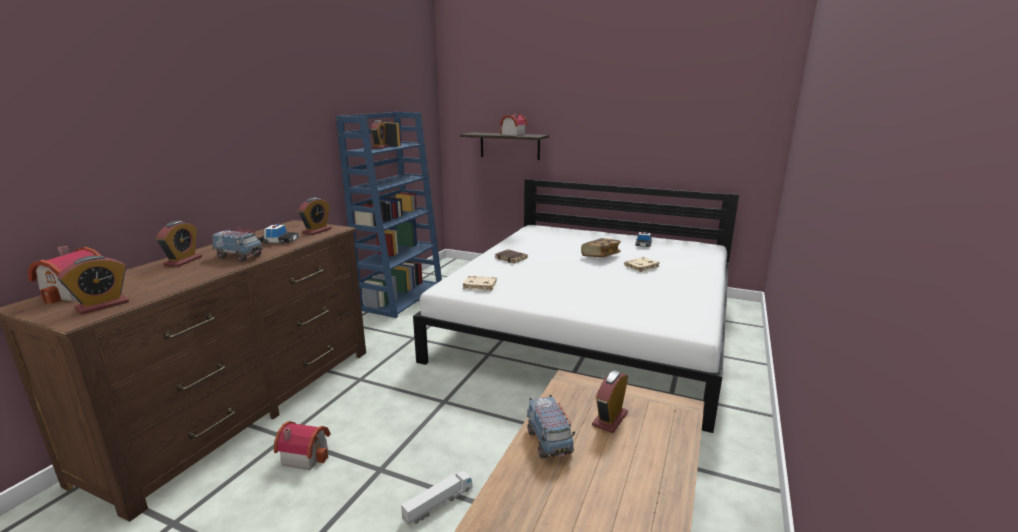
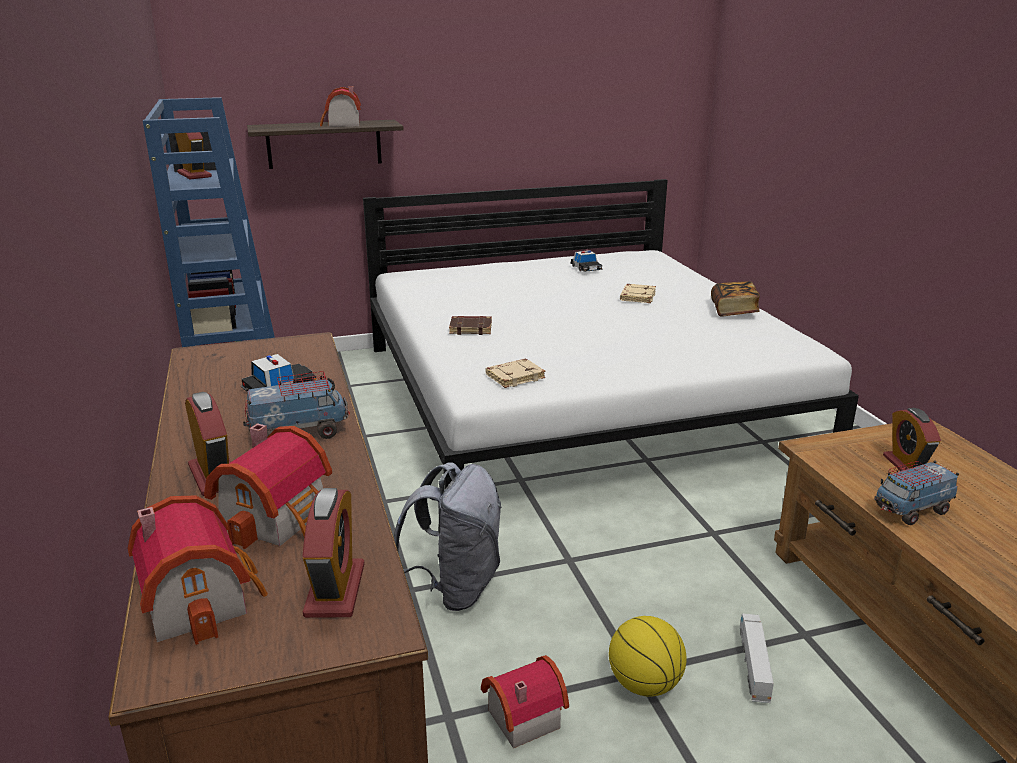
camera: 40 degrees left, 5 degrees up
alarm clock [298,198,332,235] -> none
toy truck [527,395,575,459] -> toy truck turned 120 degrees clockwise [874,461,959,525]
book [581,238,621,257] -> book moved to [711,282,760,317]
none -> toy house [204,423,332,549]
none -> grey backpack [394,462,502,611]
none -> basketball [609,616,687,697]

